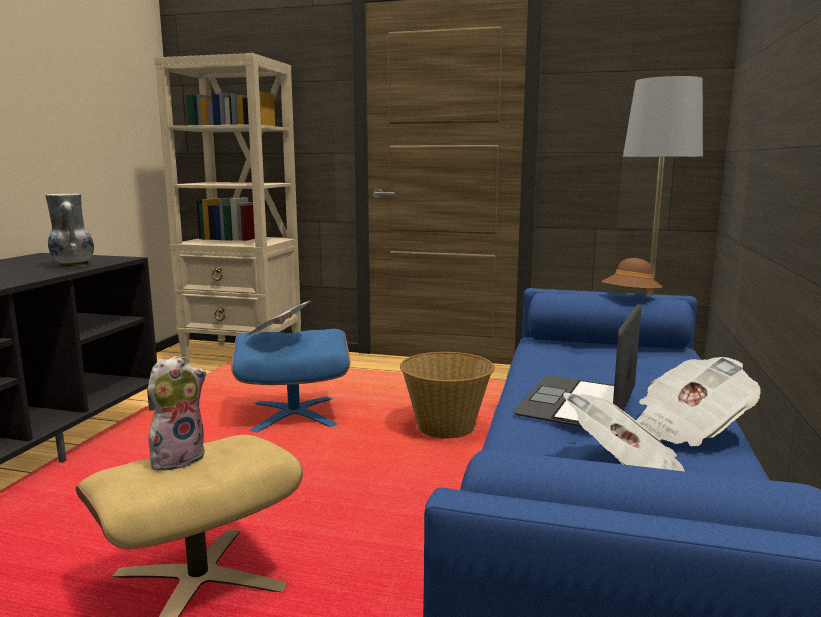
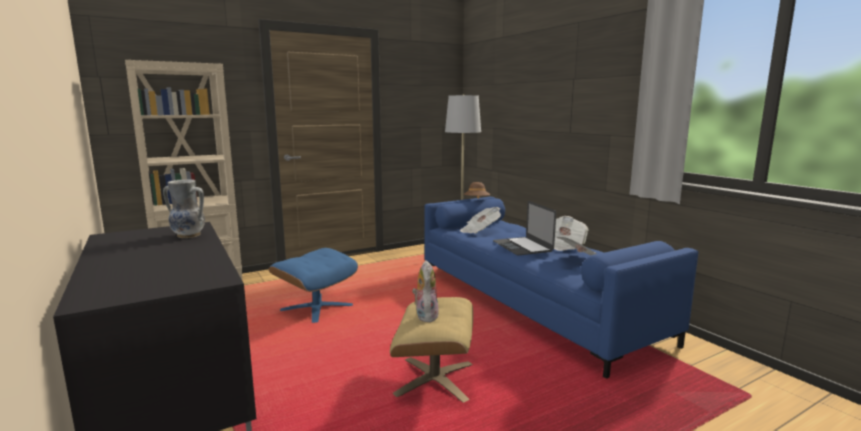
camera: 45 degrees left, 0 degrees up
newspaper [244,300,311,337] -> newspaper moved to [460,207,501,234]
basket [400,352,495,438] -> none

